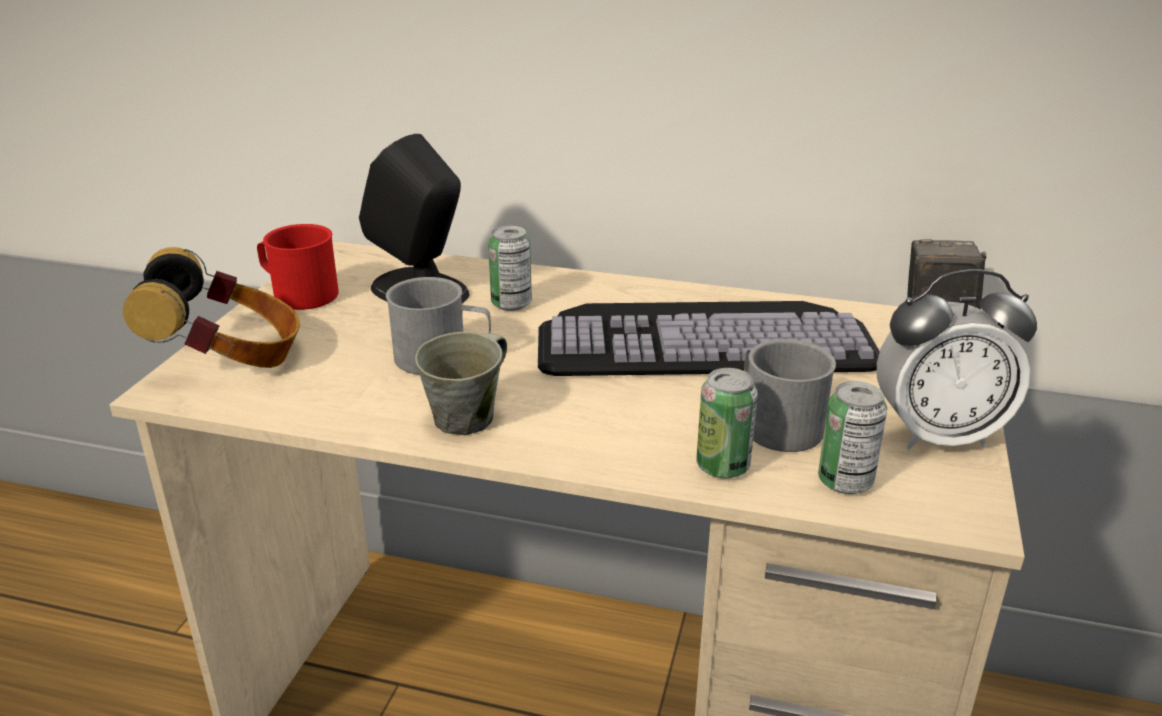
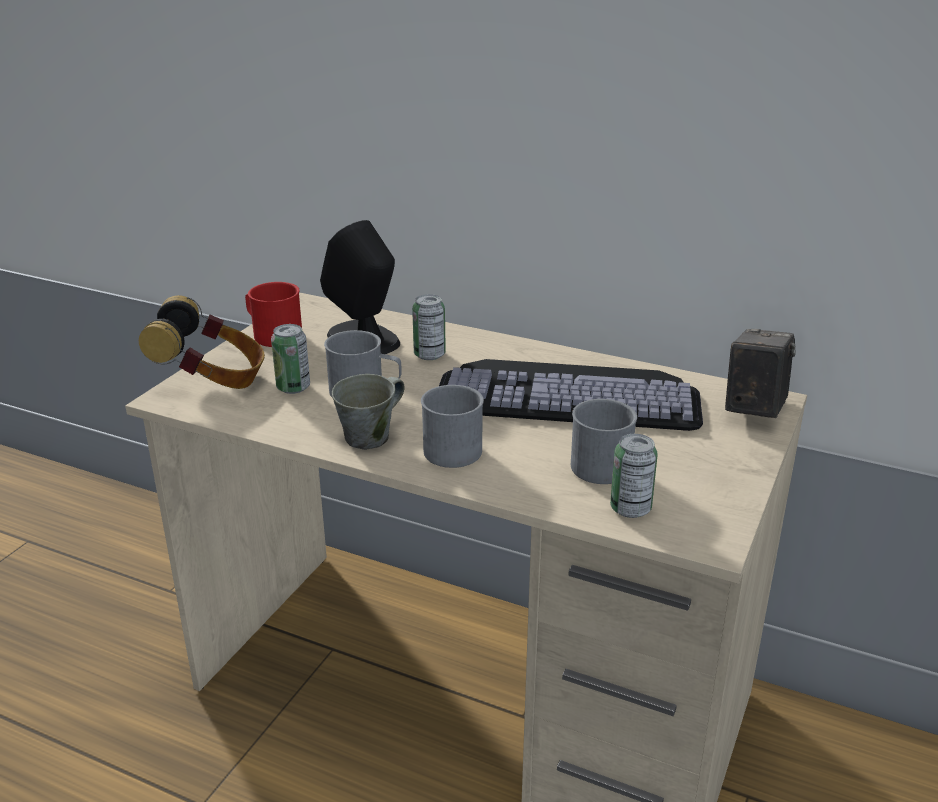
camera: 10 degrees right, 0 degrees up
can [696,368,758,479] -> can moved to [271,324,310,394]
alarm clock [877,269,1037,450] -> none
none -> grey mug [421,385,484,468]

